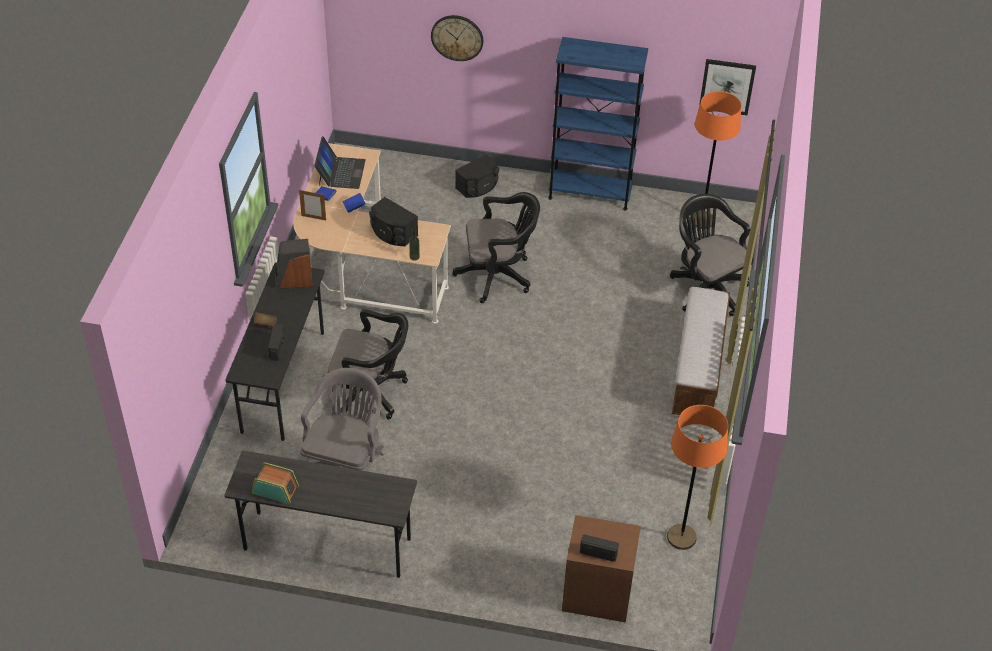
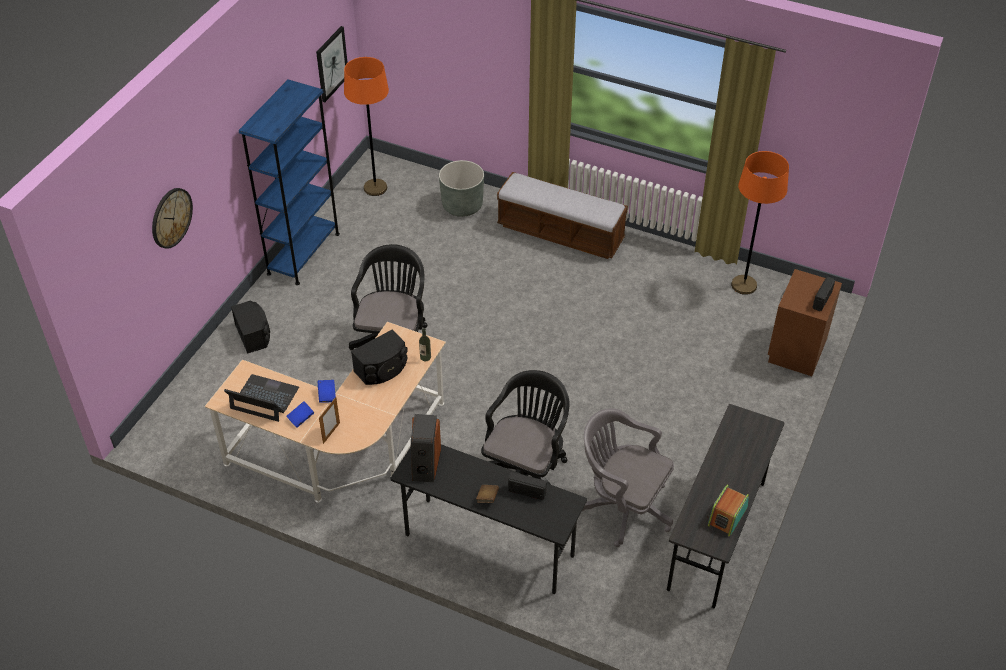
camera: 75 degrees left, 0 degrees up
black office chair [670,194,754,316] -> grey planter [439,160,484,217]

